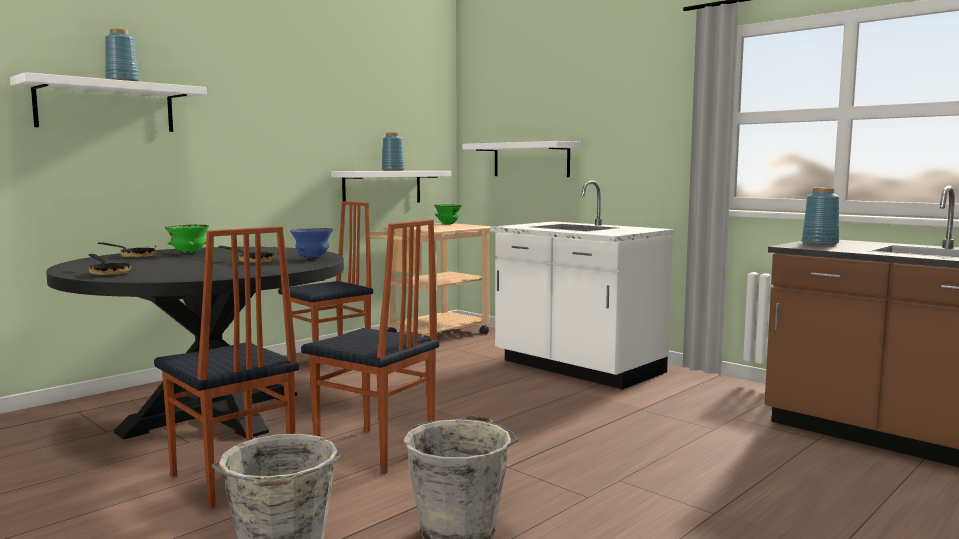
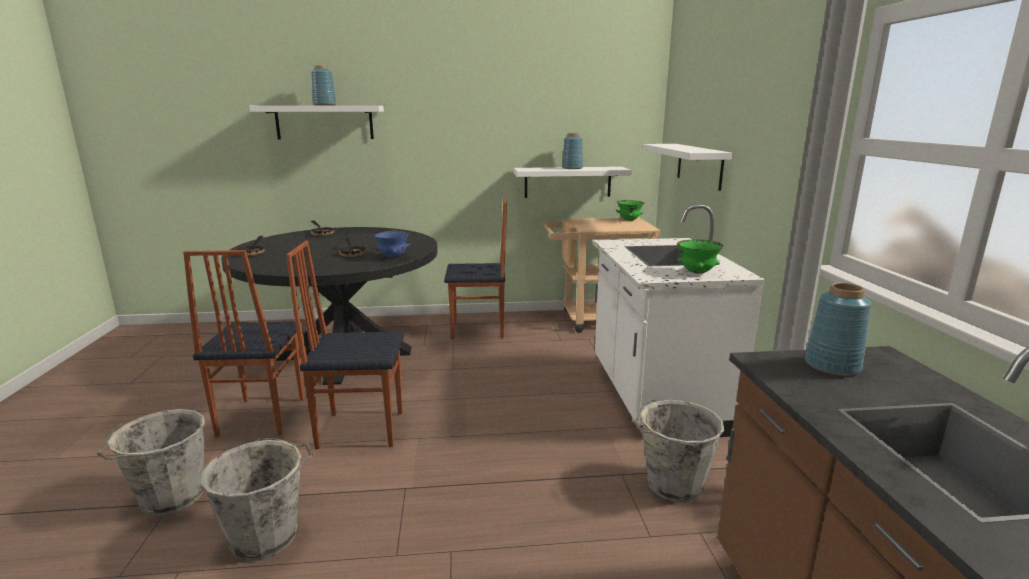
camera: 40 degrees right, 10 degrees up
green bowl [165,225,209,254] -> green bowl moved to [677,239,724,274]
chair [301,219,439,474] -> chair turned 105 degrees clockwise [286,241,404,449]
none -> grey bucket [632,400,724,502]

